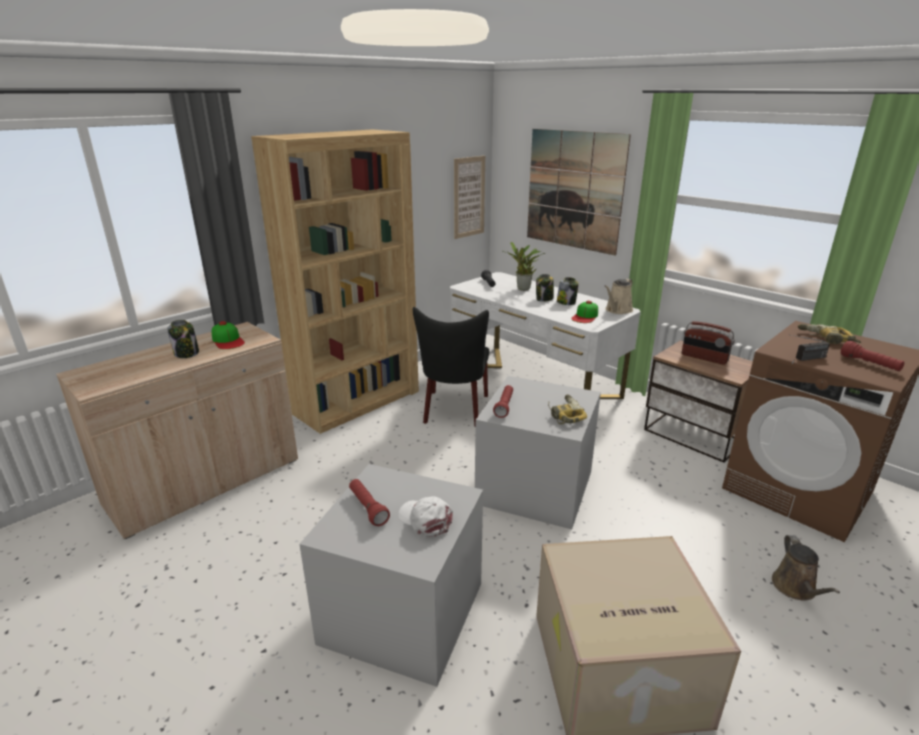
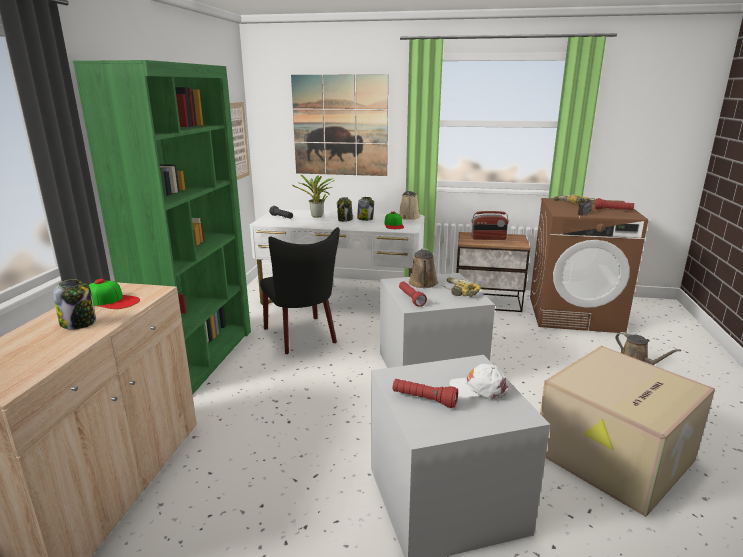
camera: 35 degrees left, 5 degrees down
brown bookcase [251,129,419,434] -> green bookcase [73,60,251,395]
none -> brown watering can [409,248,438,288]

